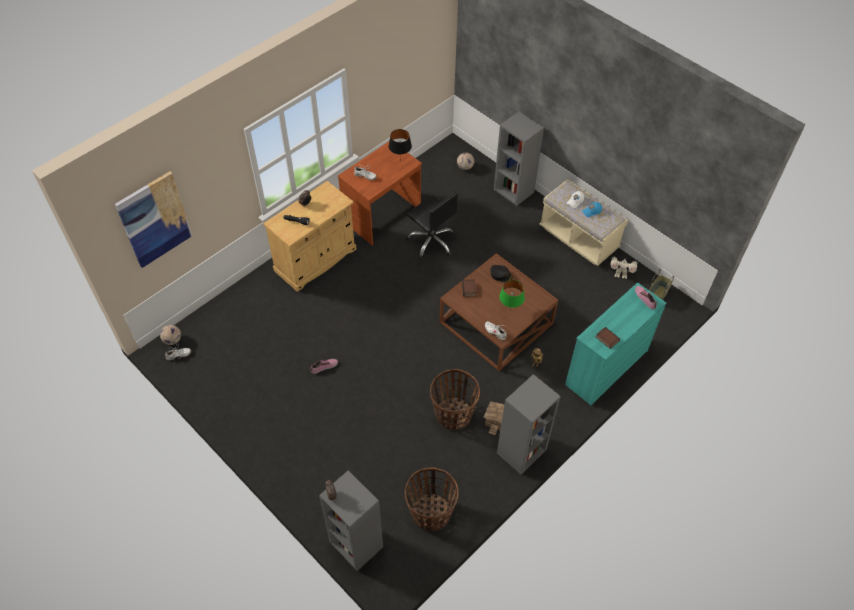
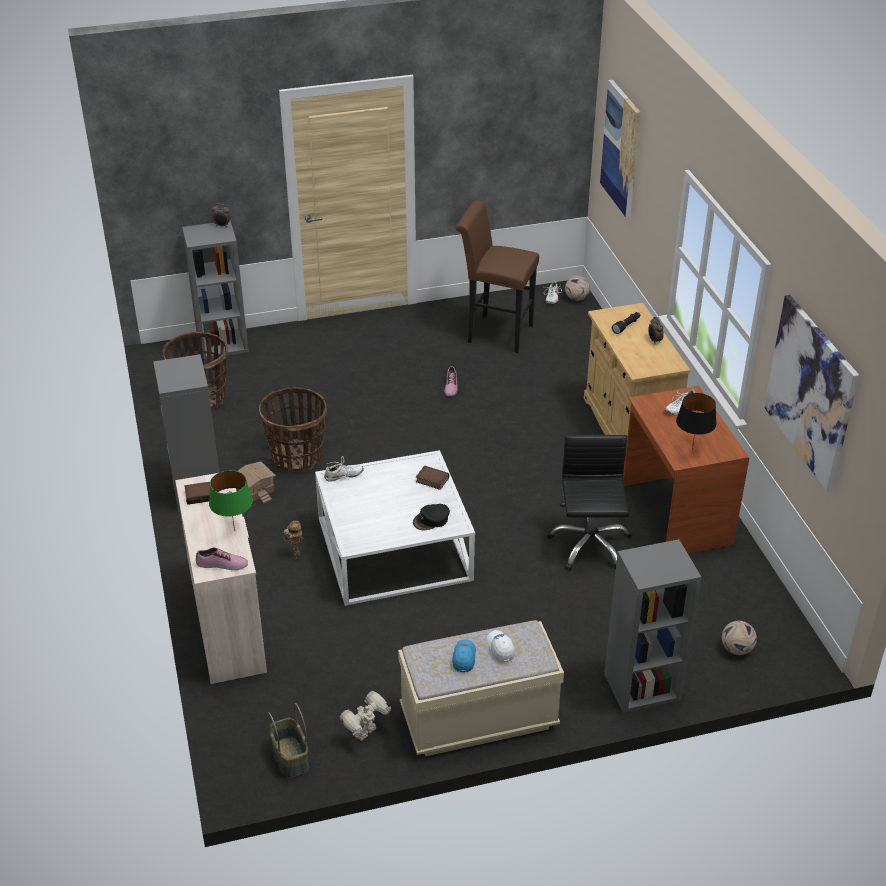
camera: 120 degrees right, 15 degrees down
black office chair [406,192,458,260] -> black office chair turned 105 degrees clockwise [547,435,632,571]
brown coffee table [439,253,558,371] -> white coffee table [315,450,475,606]
green table lamp [499,280,525,309] -> green table lamp moved to [209,470,253,531]
turquoise dresser [565,282,666,406] -> beige dresser [175,473,267,684]
none -> brown stool [455,200,539,353]
none -> picture [764,295,859,491]

